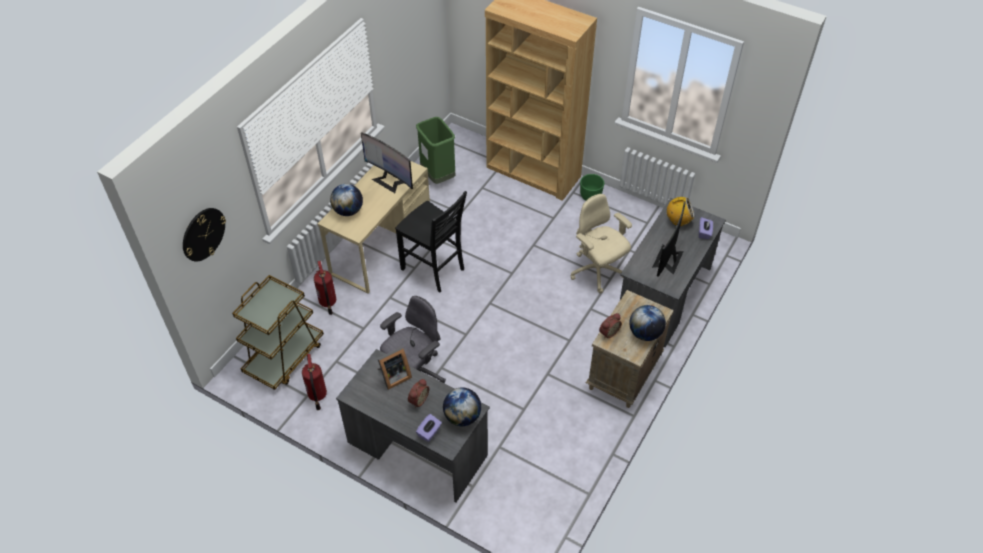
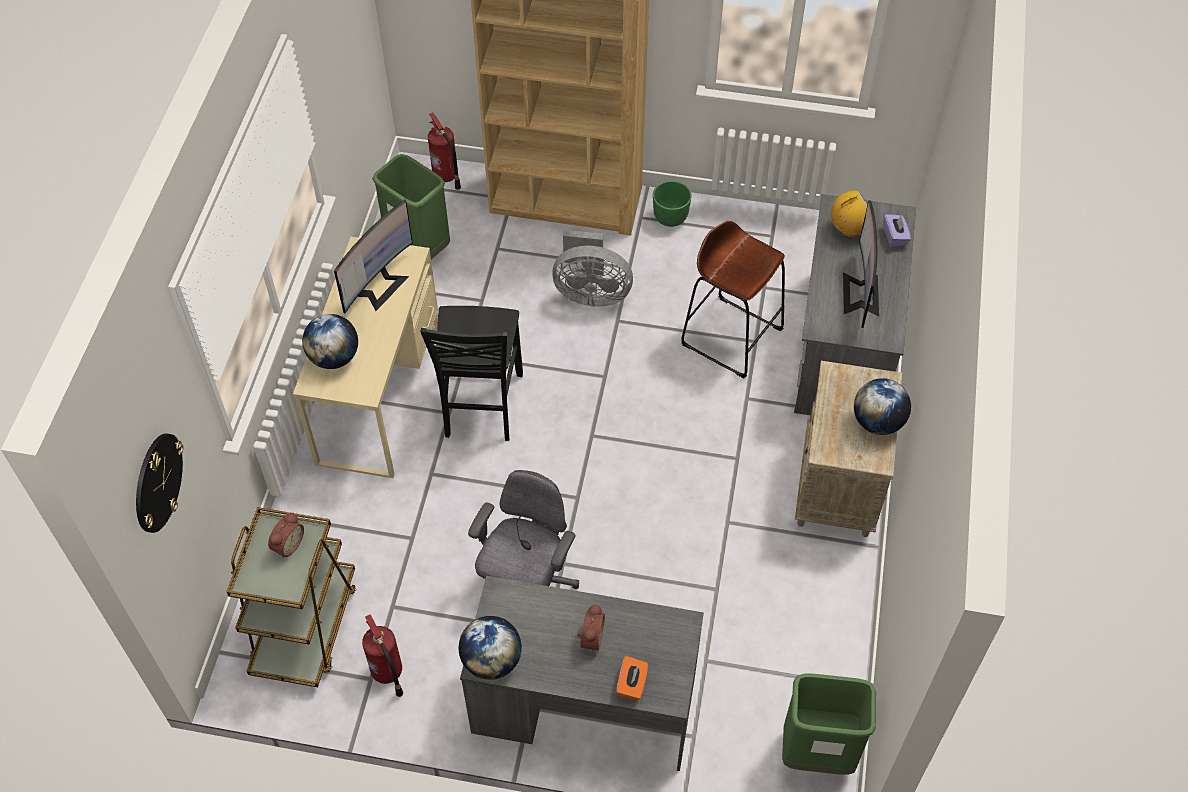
camera: 20 degrees left, 5 degrees up
fire extinguisher [314,261,336,315] -> fire extinguisher moved to [428,112,461,190]
monitor [361,132,413,193] -> monitor turned 75 degrees counterclockwise [334,200,413,313]
picture frame [377,347,412,390] -> none
black chair [395,191,467,293] -> black chair turned 75 degrees clockwise [420,306,523,441]
purple tissue box [416,414,442,442] -> orange tissue box [616,656,648,701]
globe [443,388,481,426] -> globe moved to [459,616,522,680]
beige office chair [571,194,632,294] -> brown stool [681,221,785,378]
alarm clock [599,313,622,339] -> alarm clock moved to [268,513,304,558]
none -> grey fan [552,230,633,307]
none -> green trash can [782,674,876,775]

